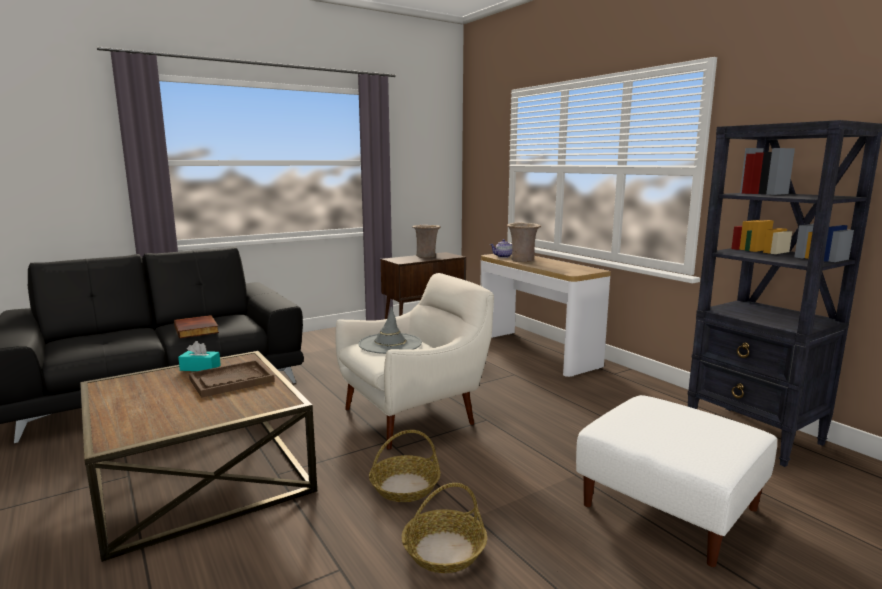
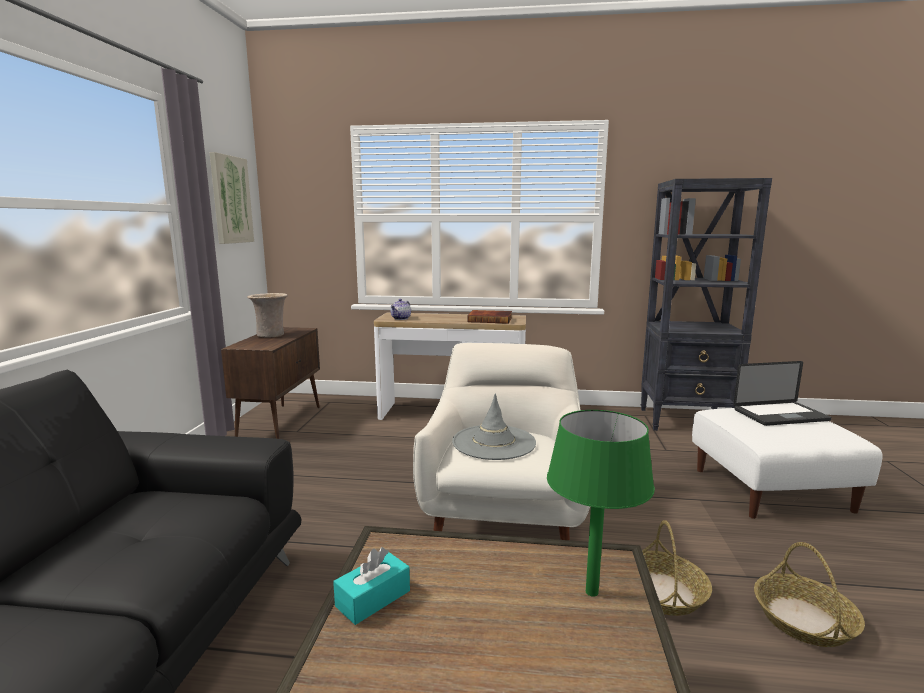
camera: 50 degrees left, 0 degrees up
book [174,315,219,339] -> book moved to [467,310,512,324]
brown tray [189,360,275,398] -> none
beige vase [507,223,541,262] -> none
none -> picture [210,152,254,244]
none -> green table lamp [547,410,655,597]
none -> laptop [733,361,832,426]

